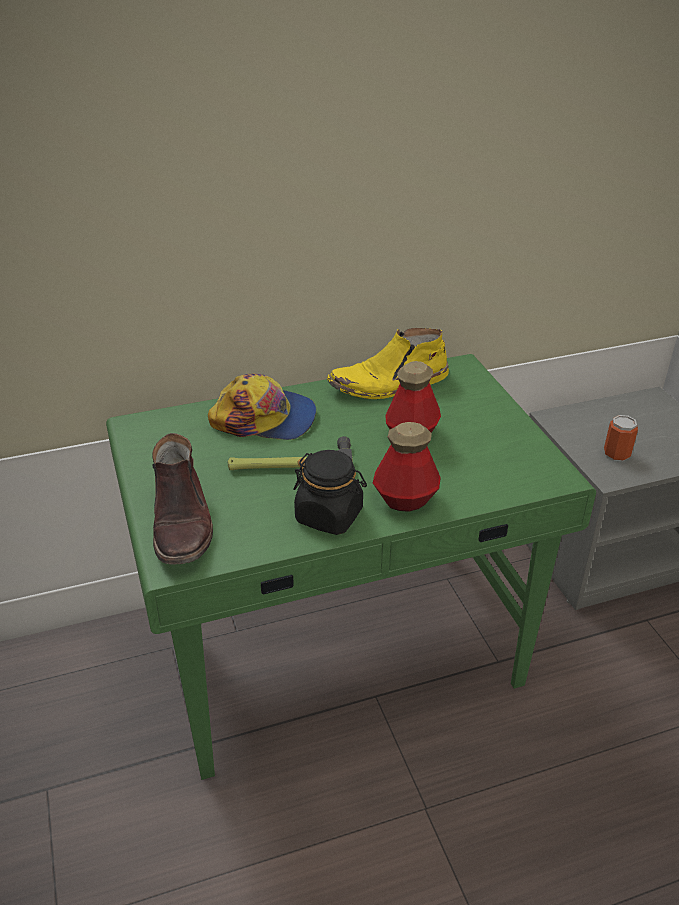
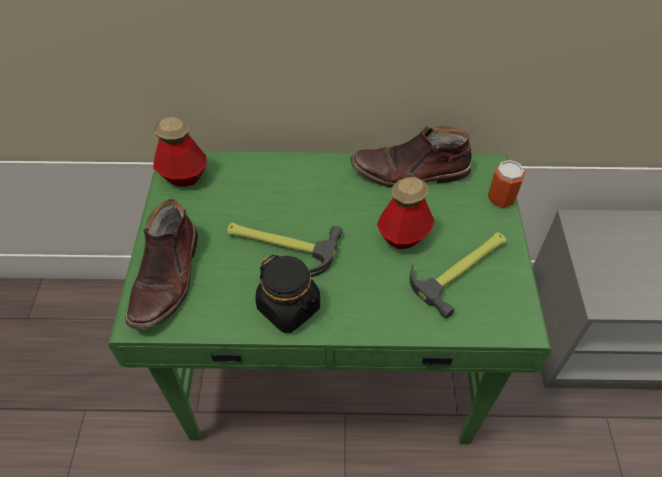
camera: 20 degrees right, 15 degrees up
cap [208,374,316,440] -> none
yellow boot [327,328,449,399] -> brown boot [350,126,472,187]
bottle [373,422,441,512] -> bottle moved to [153,118,207,187]
can [604,415,638,461] -> can moved to [488,160,525,208]
none -> hammer [410,232,507,319]

